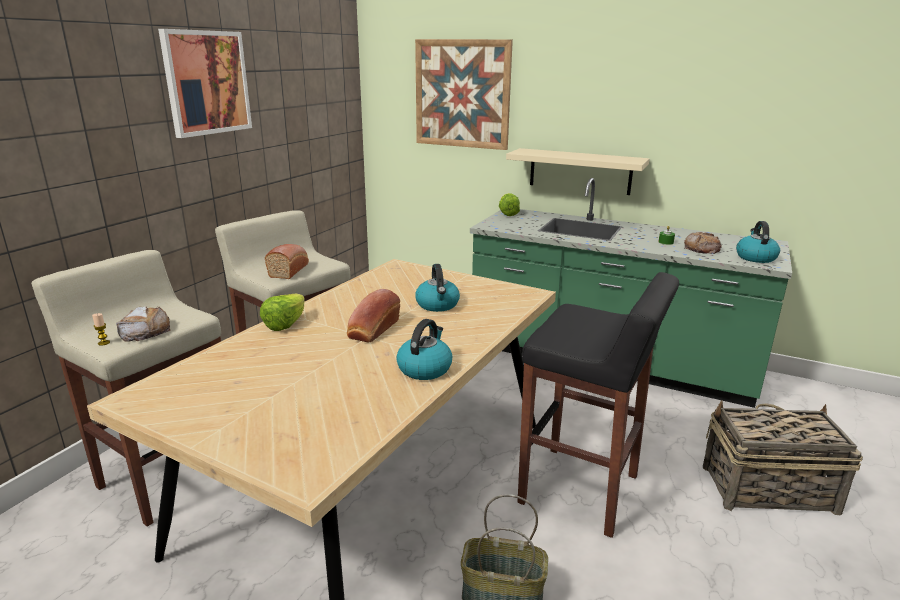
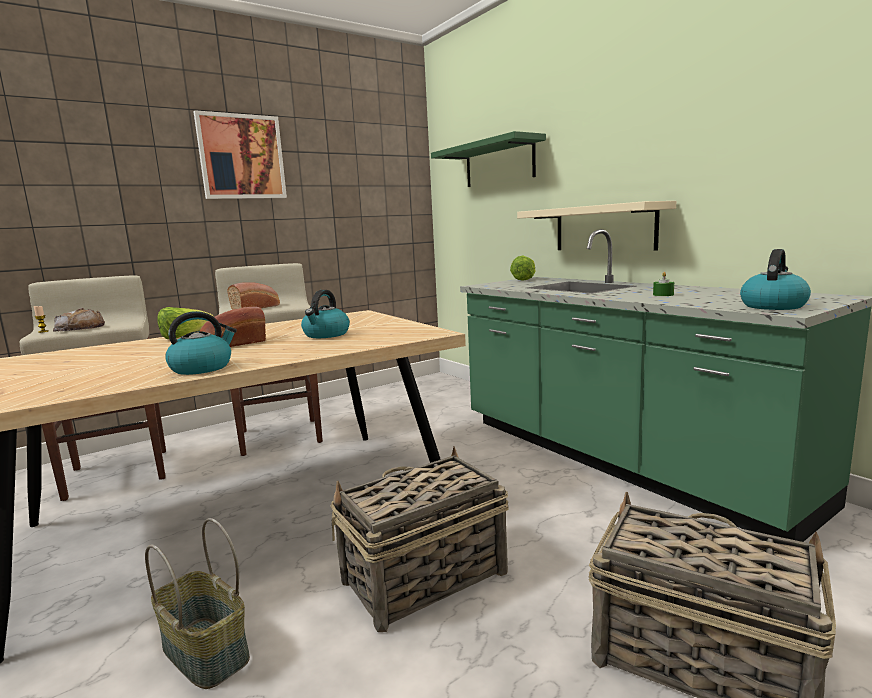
camera: 30 degrees right, 10 degrees down
picture [415,39,513,150] -> green shelf [431,131,546,187]
black stool [517,272,679,538] -> basket [330,447,509,632]
bread [684,232,722,254] -> none

